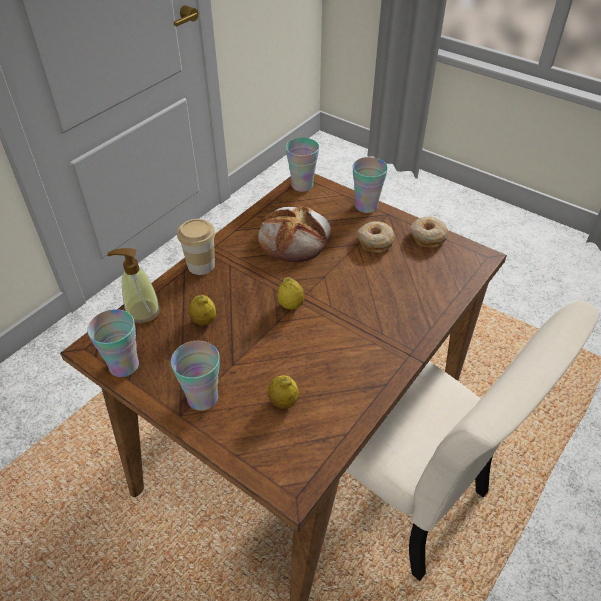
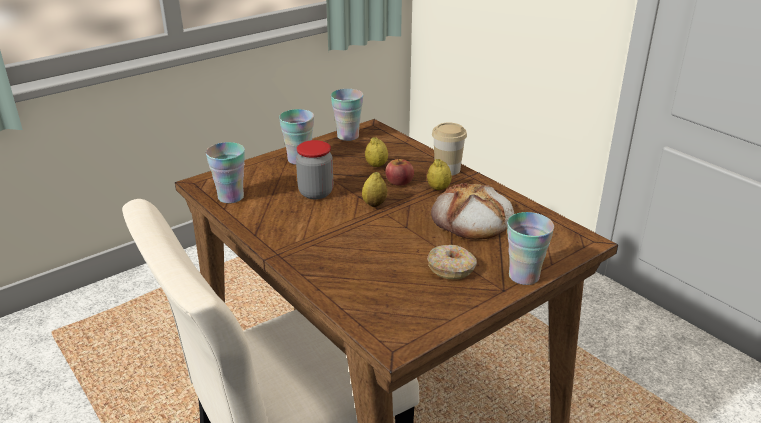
camera: 105 degrees right, 15 degrees down
soap dispenser [107,248,161,325] -> none
lemon [268,376,299,409] -> lemon moved to [427,159,452,190]
cup [286,138,319,192] -> cup moved to [206,142,245,203]
donut [410,217,448,248] -> none
none -> jar [296,140,333,199]
none -> apple [385,158,414,186]

